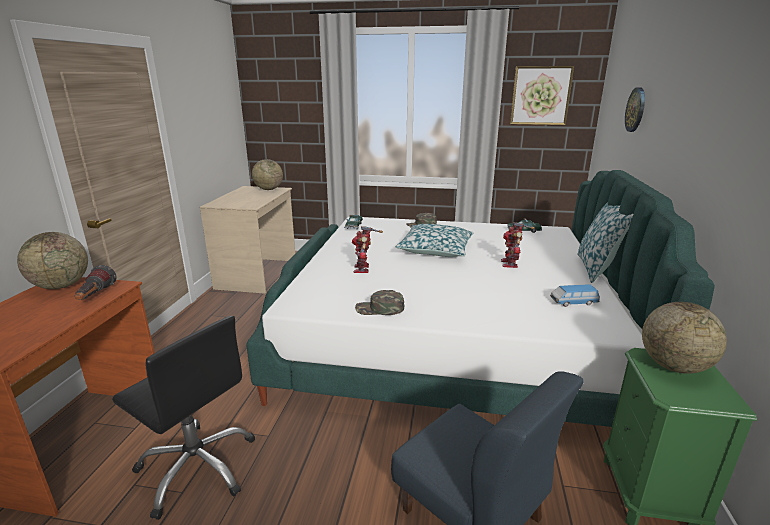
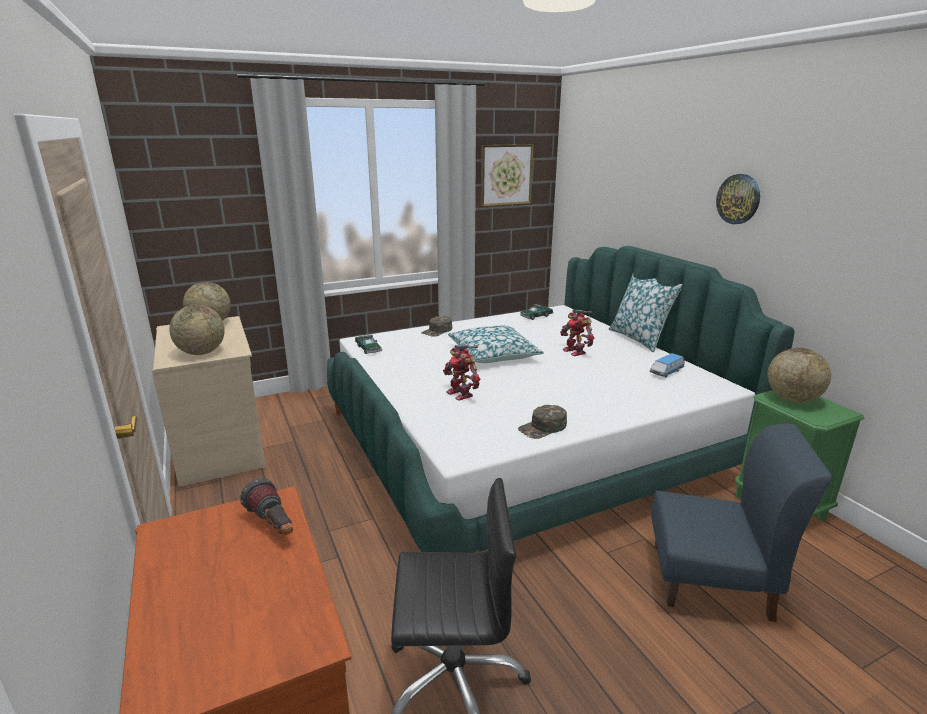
camera: 35 degrees left, 0 degrees up
globe [17,232,88,289] -> globe moved to [169,305,225,355]
wall clock [625,87,645,132] -> wall clock moved to [716,174,760,224]

